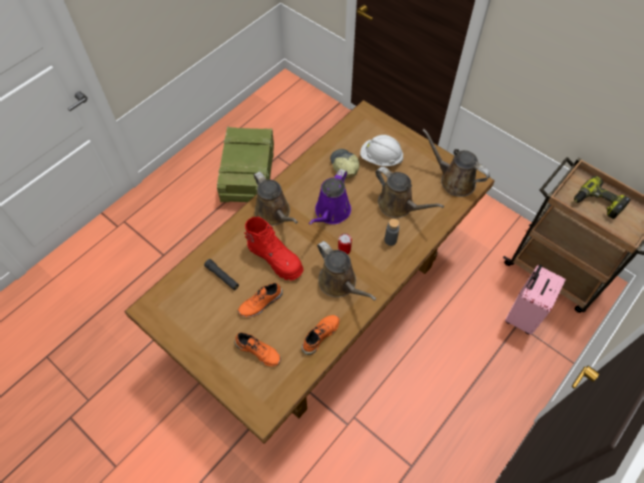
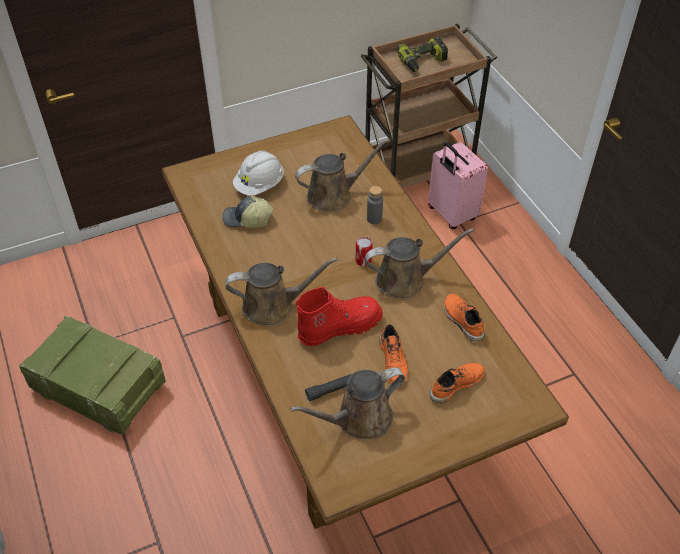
camera: 65 degrees left, 10 degrees down
purple watering can [309,169,351,225] -> none
brown watering can [422,129,490,197] -> brown watering can moved to [290,367,405,439]

